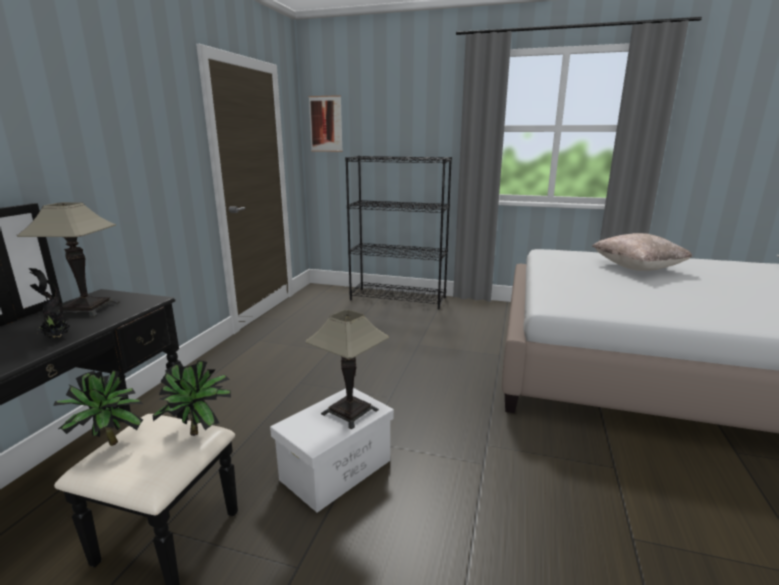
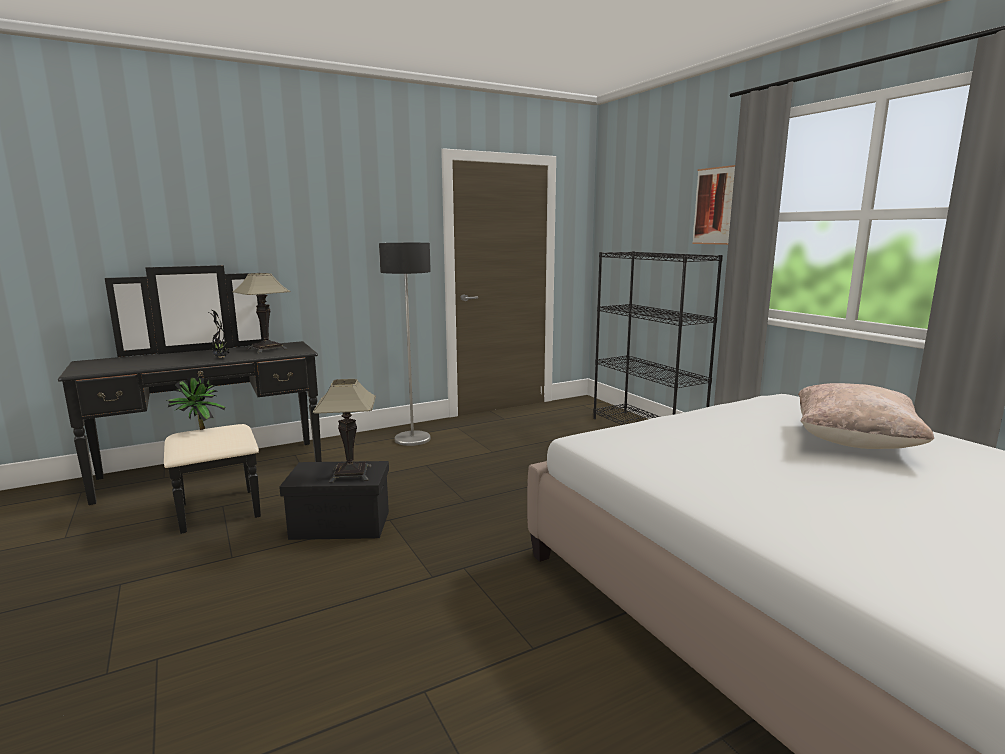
camera: 45 degrees right, 5 degrees down
potted plant [153,360,231,436] -> none
white storage box [270,388,394,513] -> black storage box [279,461,389,540]
picture [308,95,343,152] -> picture moved to [692,165,735,245]
none -> floor lamp [379,243,431,446]

